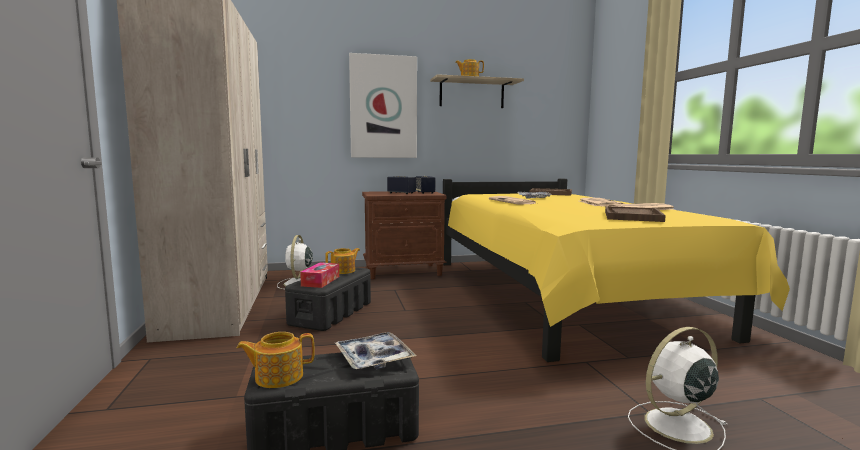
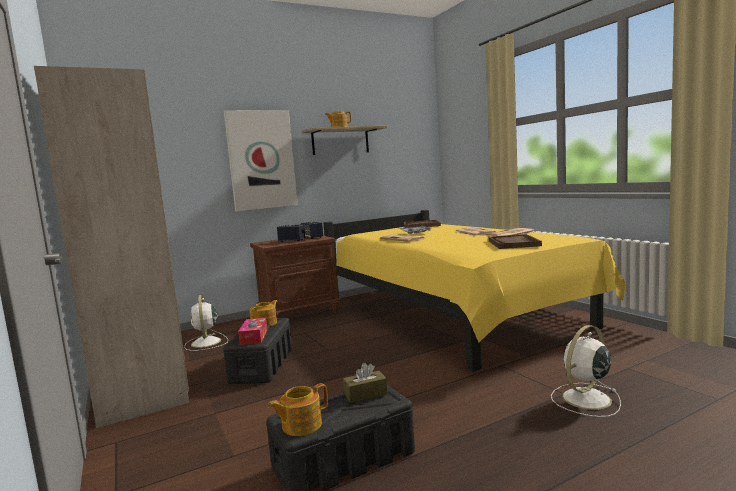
camera: 15 degrees left, 0 degrees up
tray [335,332,417,370] -> brown tissue box [343,363,388,403]

